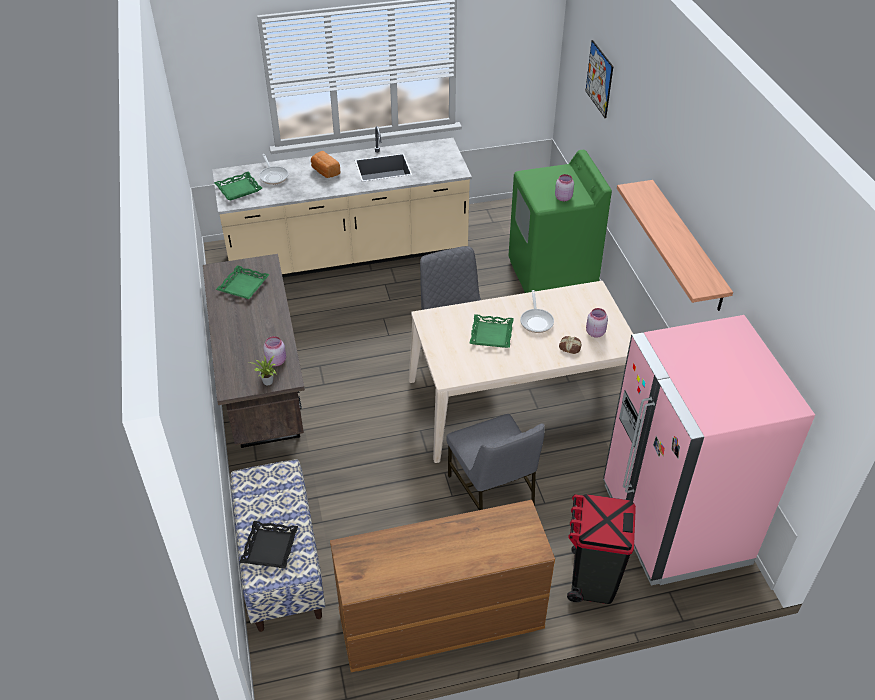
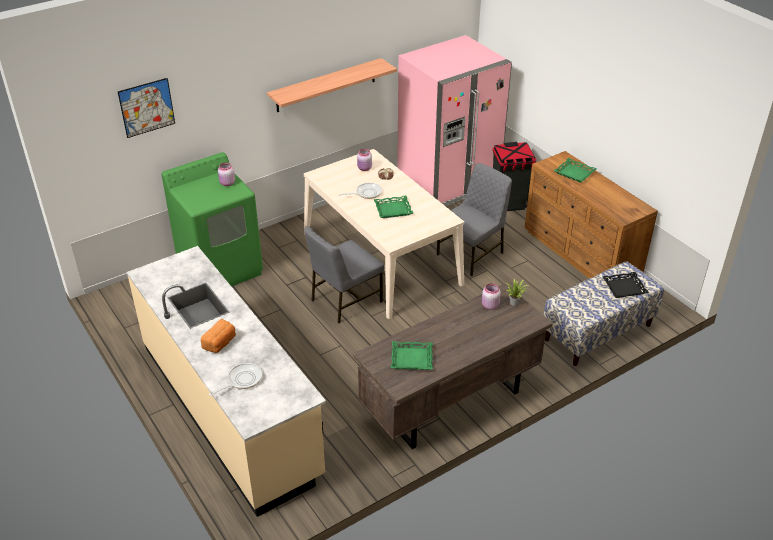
camera: 110 degrees left, 5 degrees down
green tray [214,172,262,200] -> green tray moved to [554,158,597,182]

